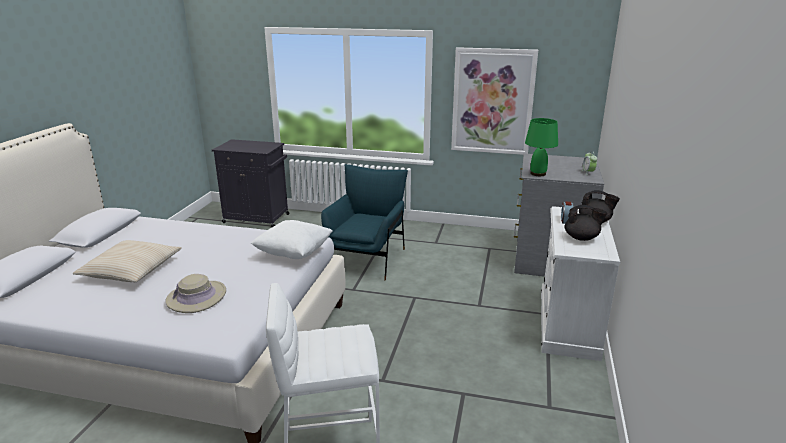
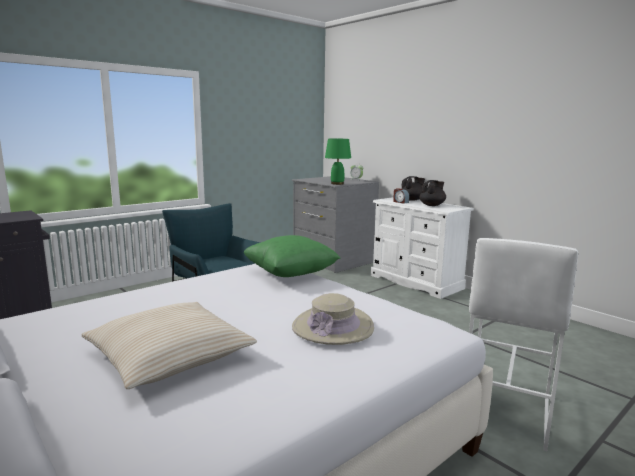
camera: 55 degrees left, 10 degrees down
white pillow [251,220,333,259] -> green pillow [244,235,341,277]
picture [451,47,538,155] -> none

